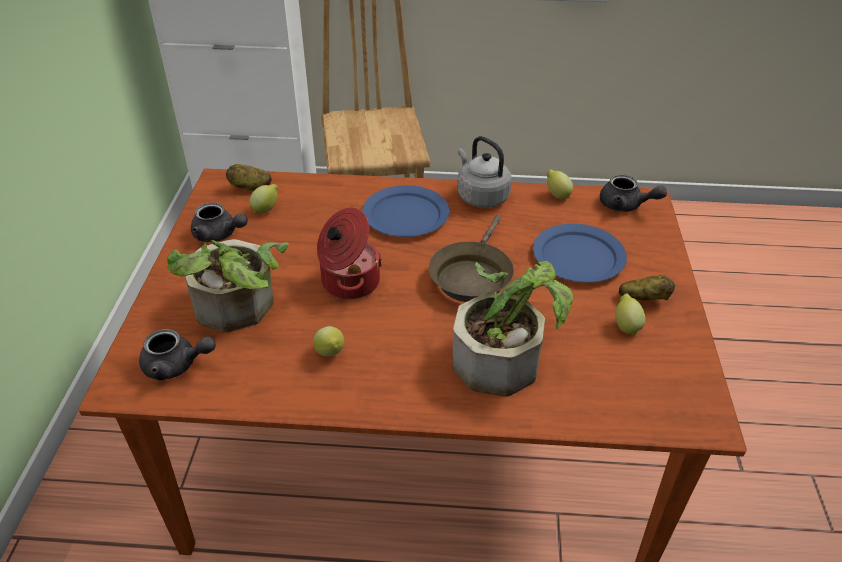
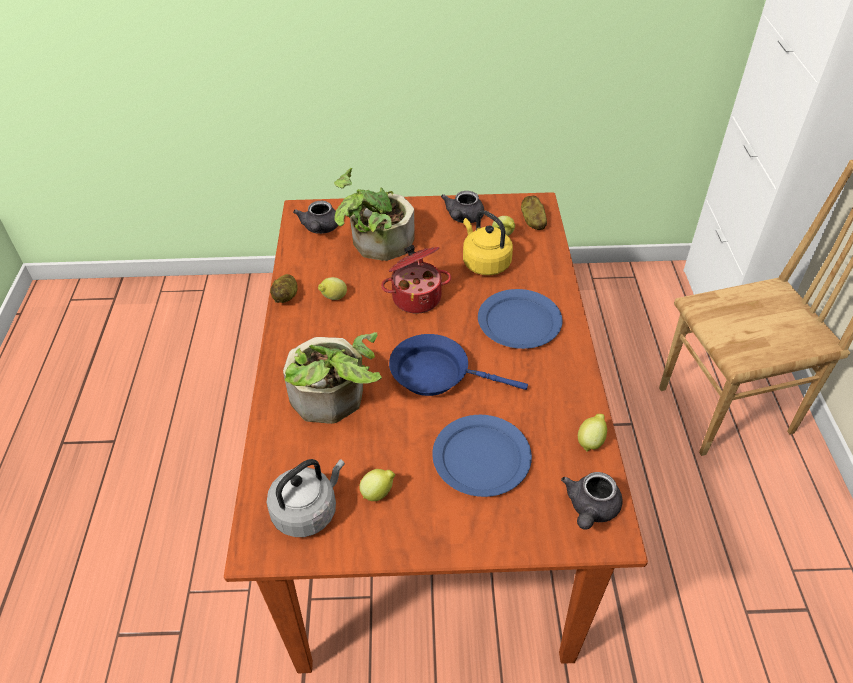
camera: 85 degrees right, 5 degrees up
brown frying pan [429,215,514,302] -> blue frying pan [389,334,528,396]
grey kettle [457,136,511,208] -> grey kettle moved to [267,459,345,537]
potato [619,275,675,300] -> potato moved to [270,274,298,303]
none -> yellow kettle [463,210,513,275]

